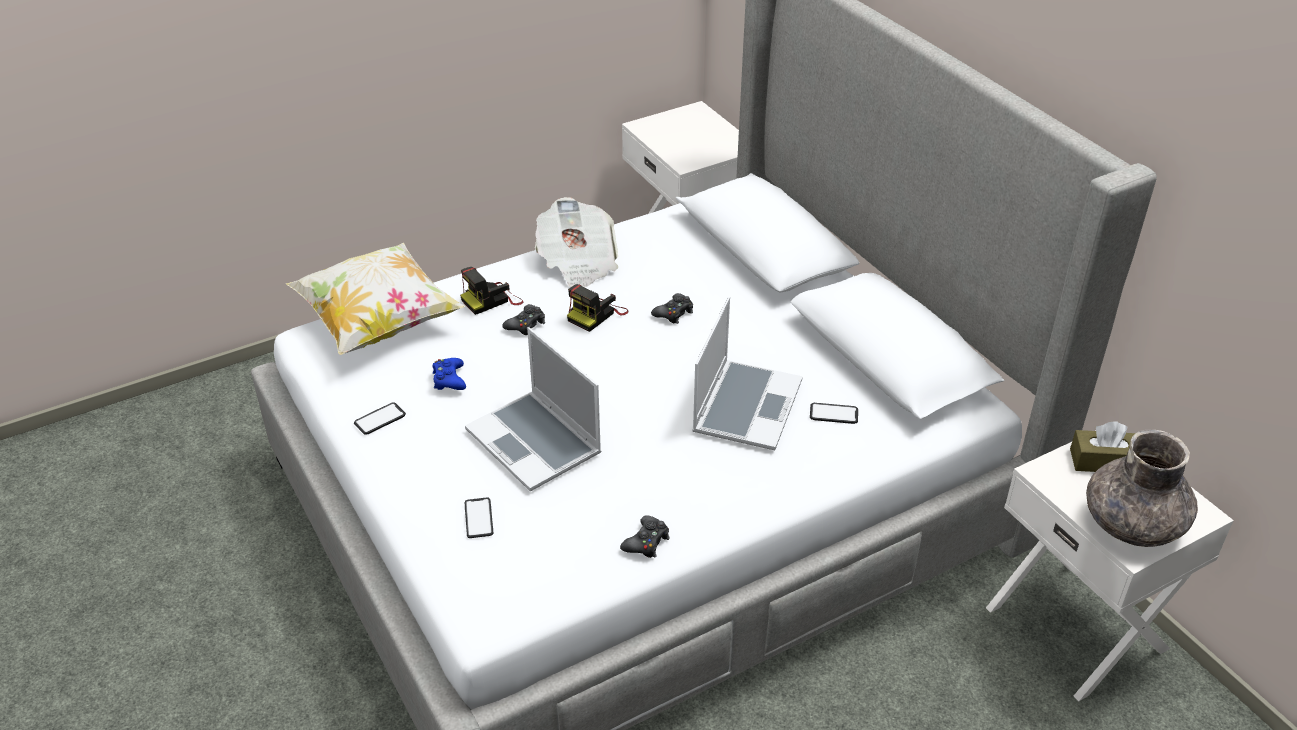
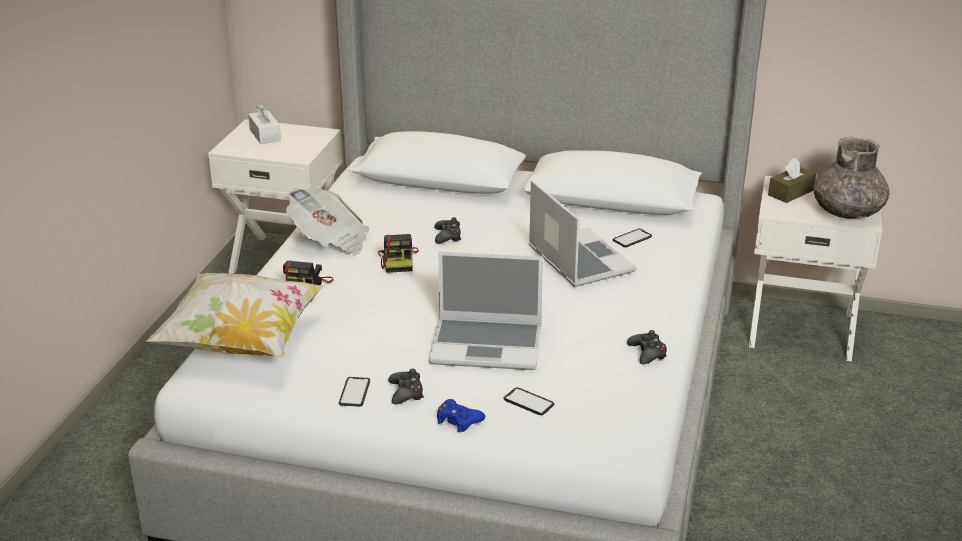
camera: 45 degrees left, 10 degrees down
blue game controller [433,358,466,390] -> blue game controller moved to [437,399,485,432]
black game controller [502,304,545,335] -> black game controller moved to [388,368,424,405]
none -> white tissue box [248,103,281,144]

